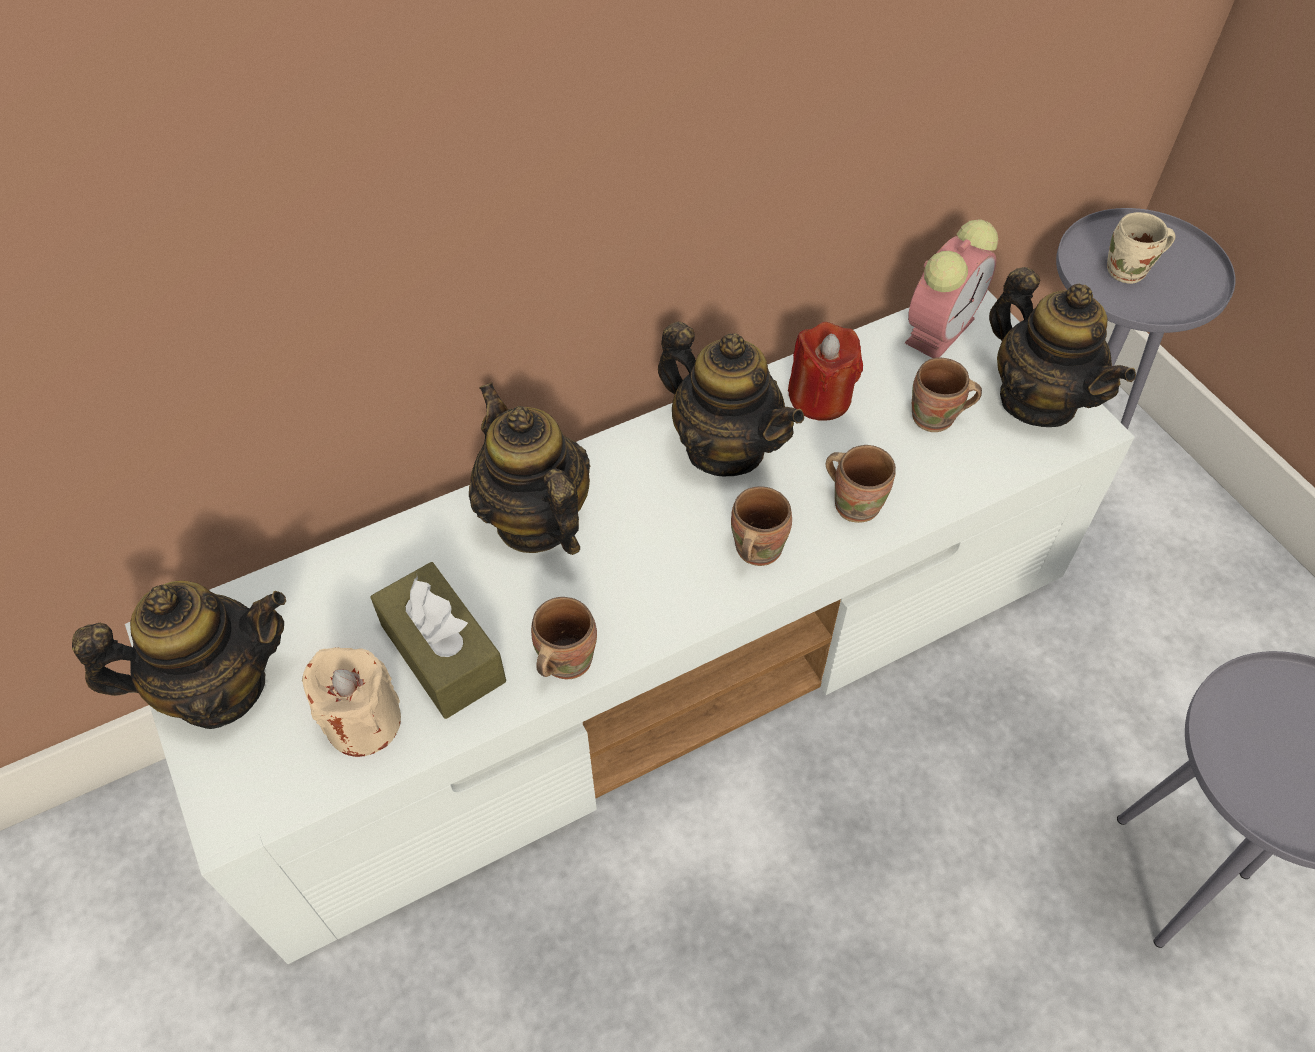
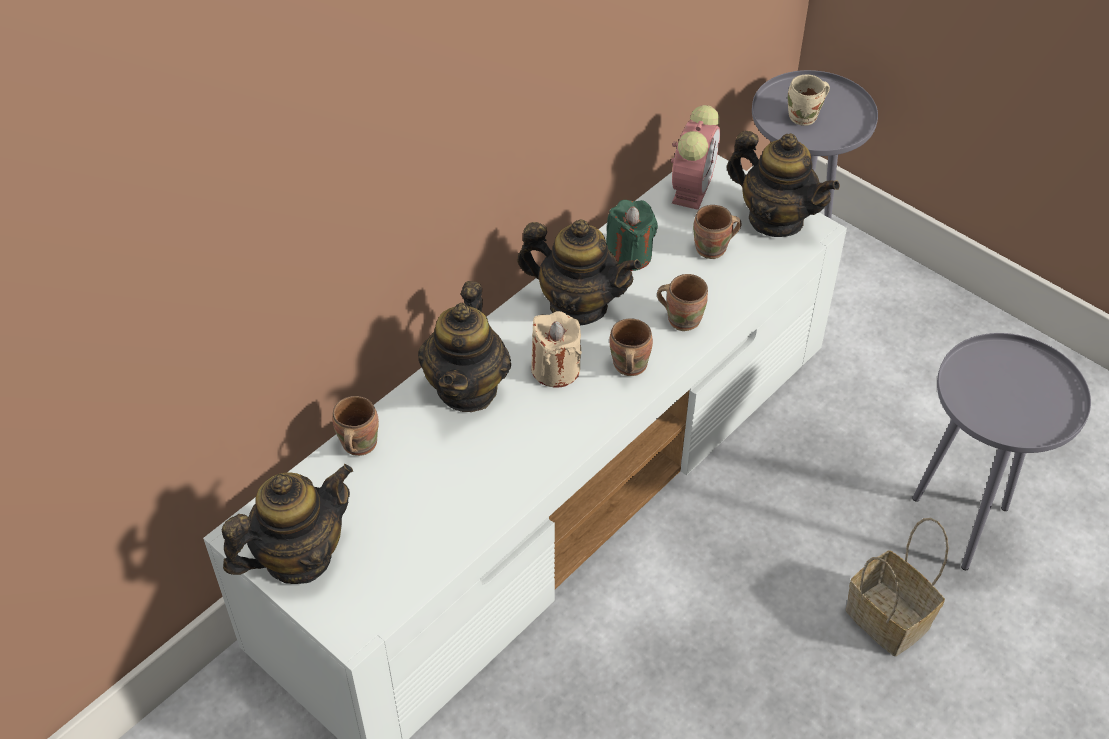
camera: 20 degrees left, 5 degrees down
beige candle [302,647,401,757] -> beige candle moved to [531,311,582,388]
brown tissue box [370,562,506,719] -> none
teapot [469,383,590,555] -> teapot turned 120 degrees counterclockwise [418,281,511,412]
brown mug [531,597,597,679] -> brown mug moved to [332,396,379,456]
red candle [788,322,863,421] -> green candle [606,200,658,271]
none -> basket [845,518,949,656]

